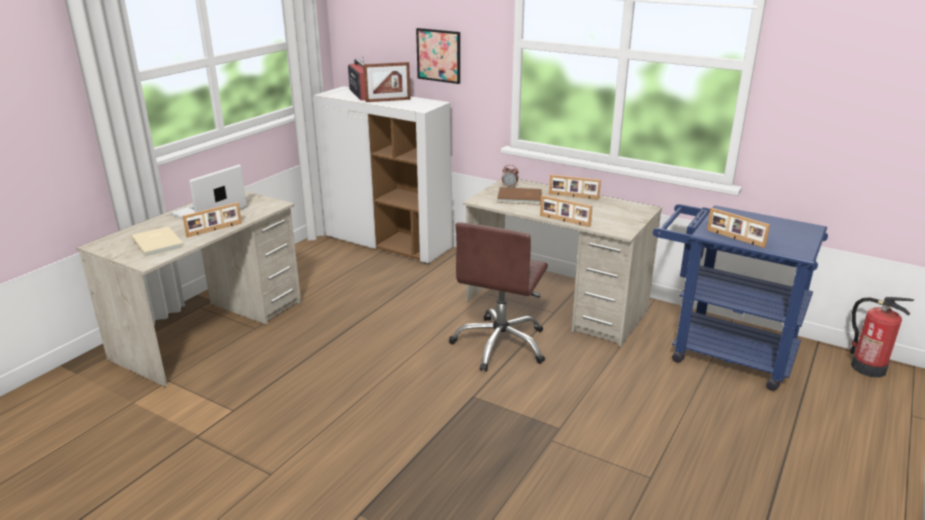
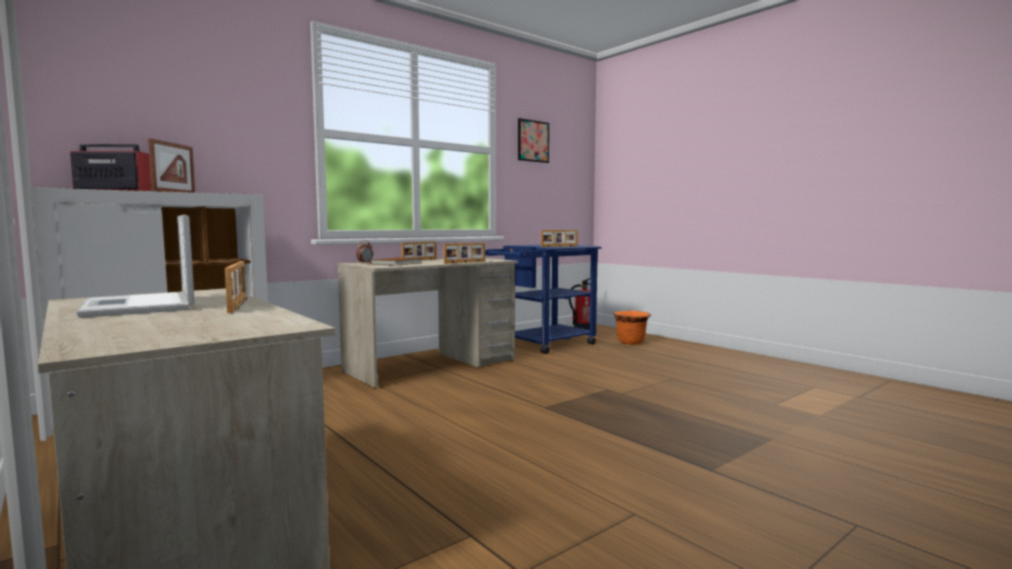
camera: 70 degrees left, 20 degrees down
beige book [131,226,184,257] -> none
picture [416,28,460,84] -> picture moved to [518,118,549,163]
brown office chair [449,222,548,372] -> none
none -> orange planter [613,311,651,345]

